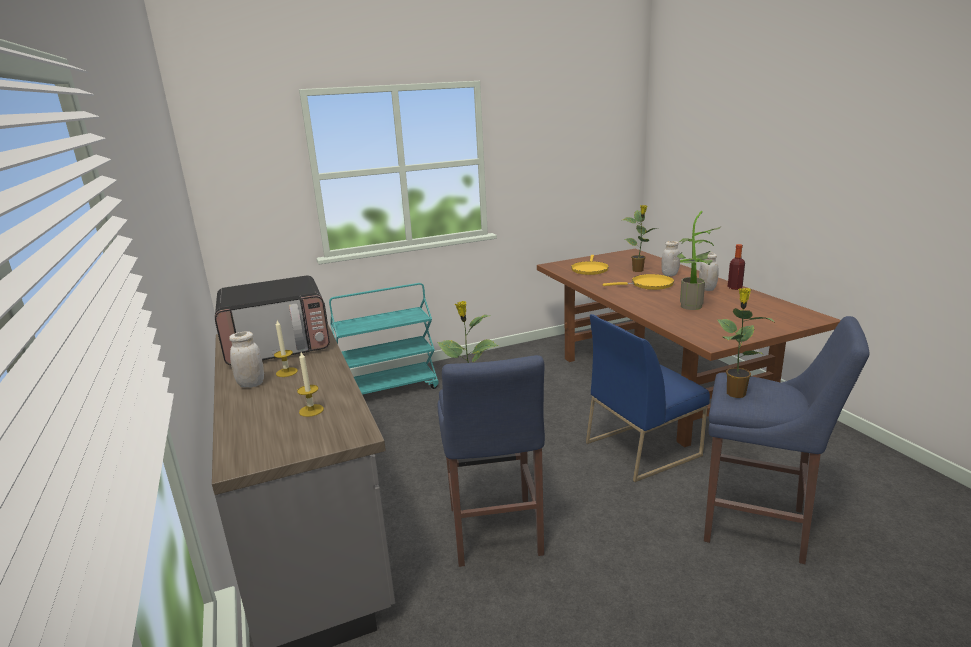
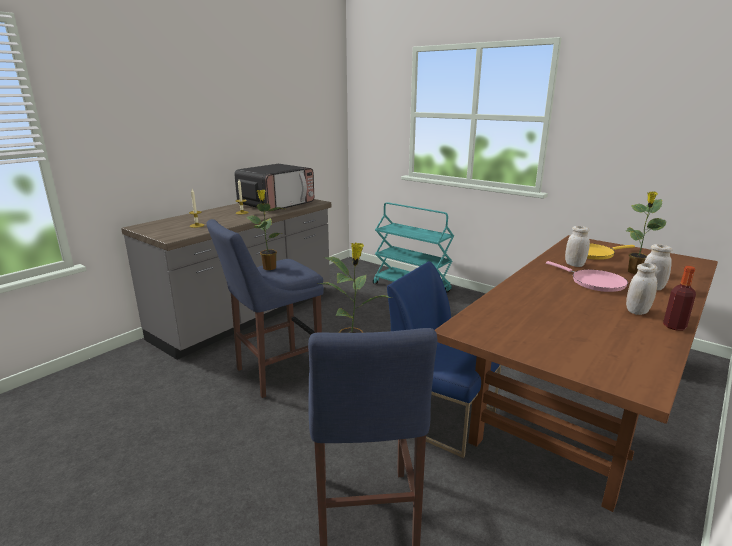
camera: 60 degrees right, 0 degrees up
microwave [215,275,330,366] -> microwave turned 90 degrees counterclockwise [234,164,314,211]
white jar [229,331,264,388] -> white jar moved to [565,226,590,267]
yellow frying pan [603,274,674,290] -> pink frying pan [546,261,628,292]
potted plant [677,211,722,310] -> none

